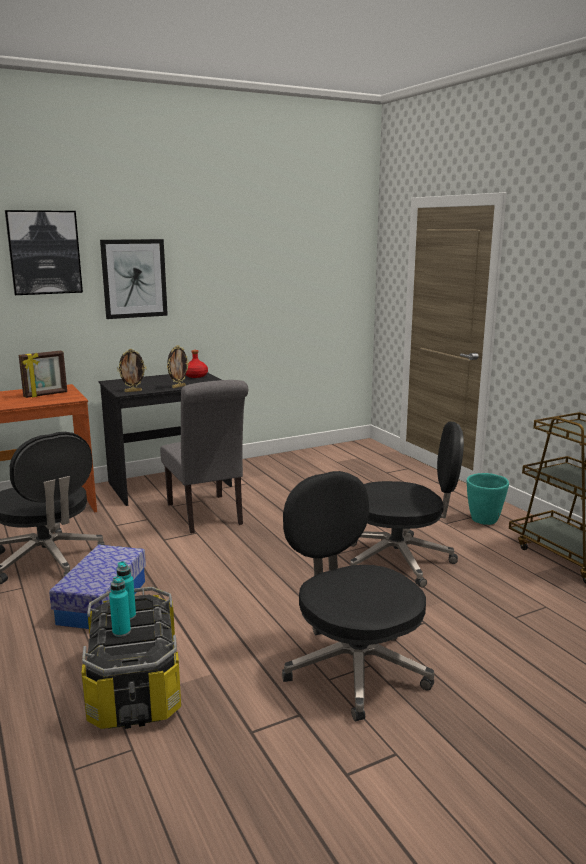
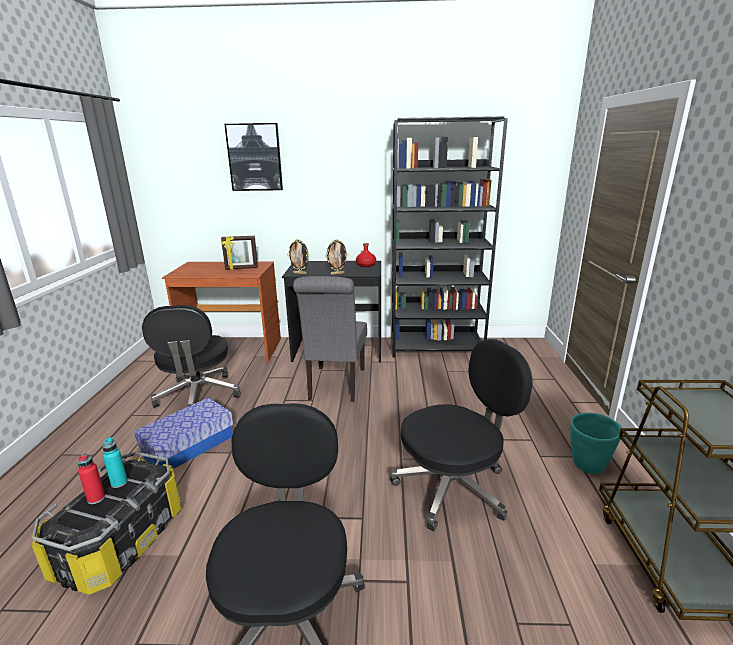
camera: 30 degrees right, 5 degrees up
picture [100,239,168,319] -> none
turquoise bottle [109,576,131,637] -> red bottle [77,453,105,504]
black office chair [350,421,464,588] -> black office chair turned 60 degrees counterclockwise [390,339,533,531]
none -> black bookcase [392,116,508,358]

